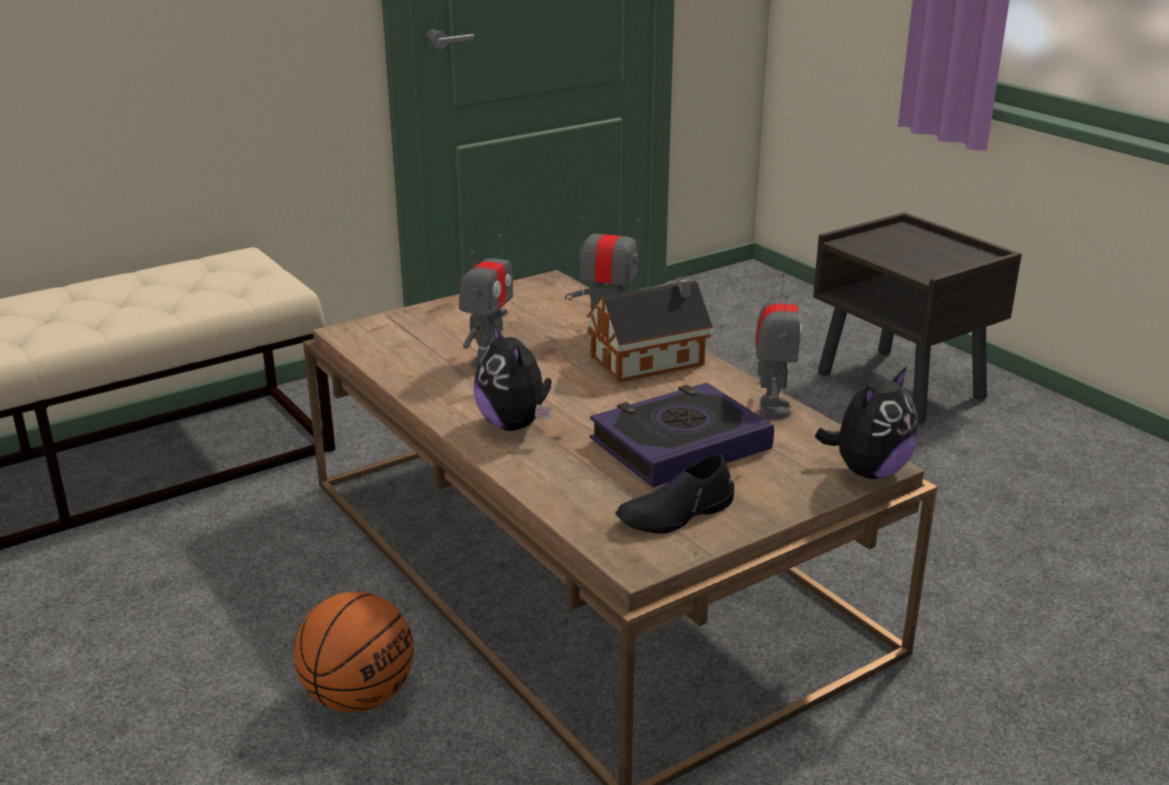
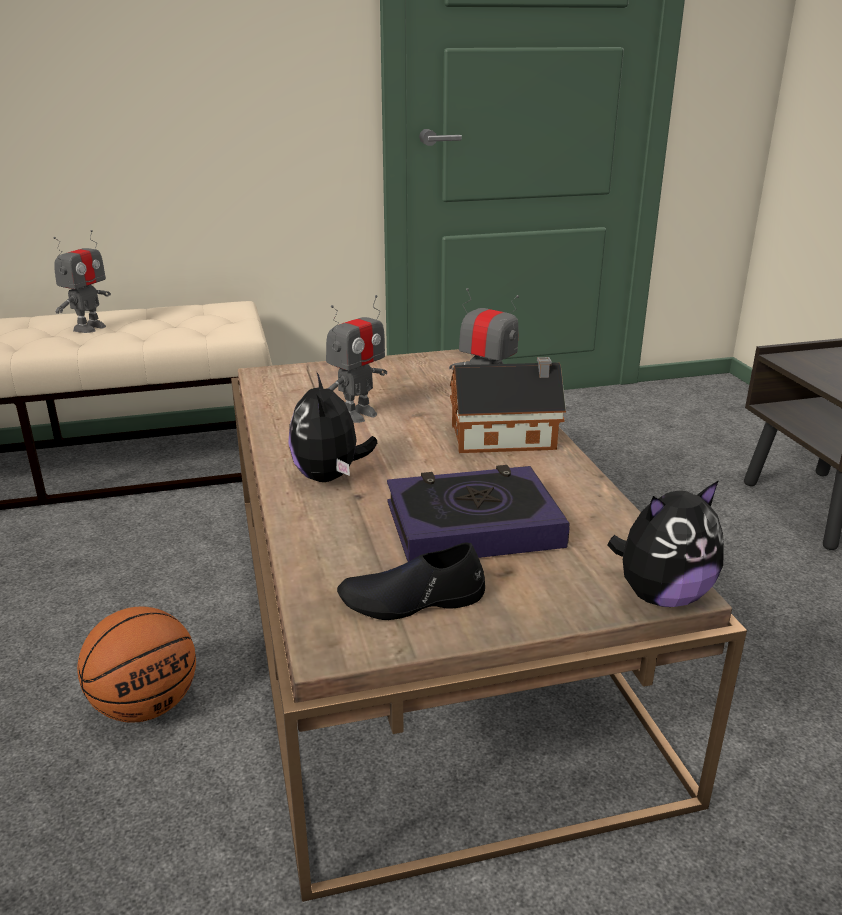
camera: 20 degrees right, 0 degrees up
toy robot [755,273,802,419] -> toy robot moved to [54,230,111,333]

